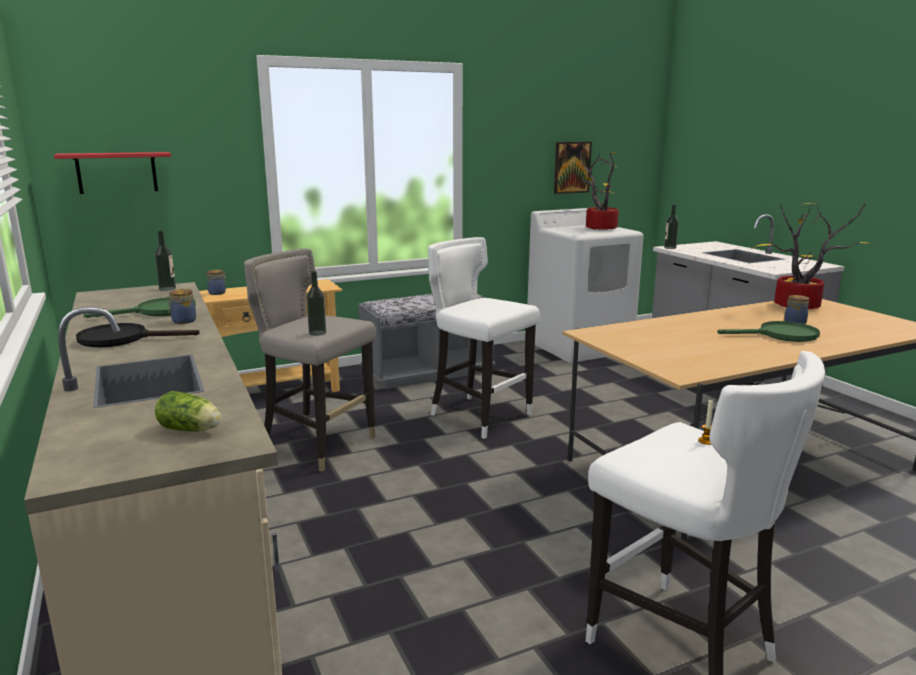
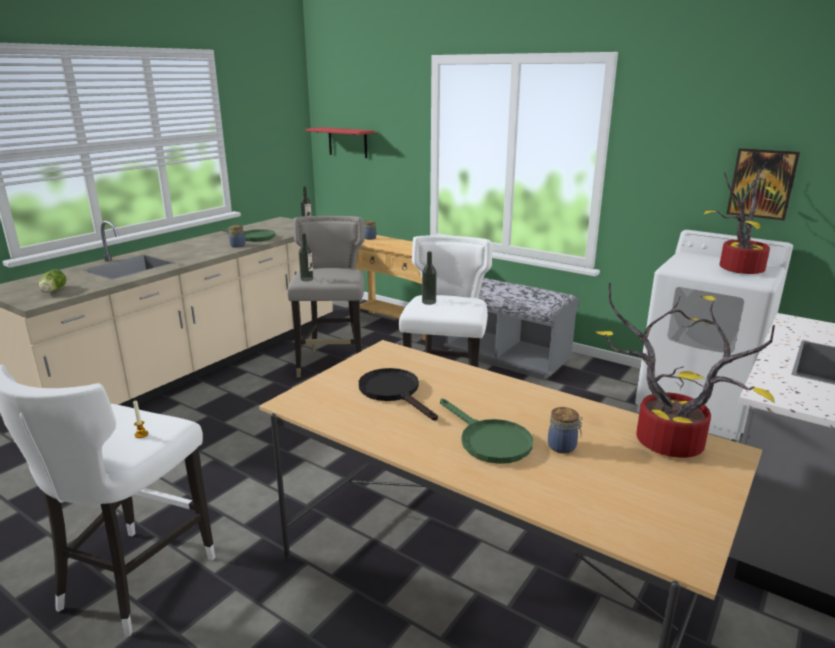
camera: 60 degrees right, 5 degrees up
black frying pan [76,323,200,347] -> black frying pan moved to [359,368,438,421]
bottle [664,204,679,249] -> bottle moved to [422,251,437,305]

